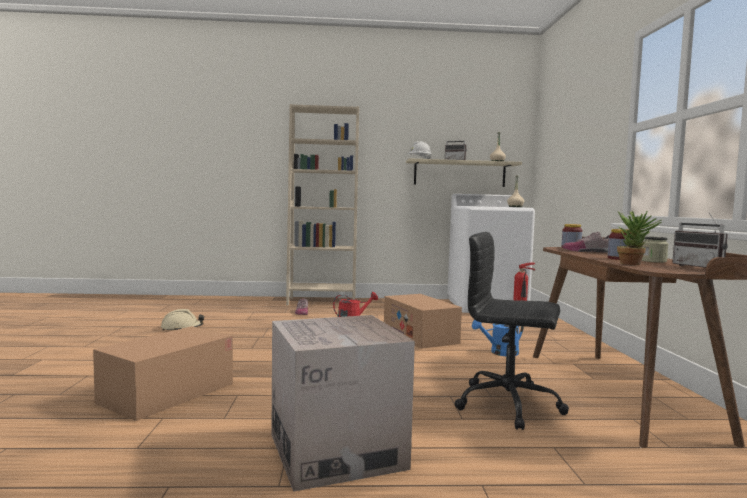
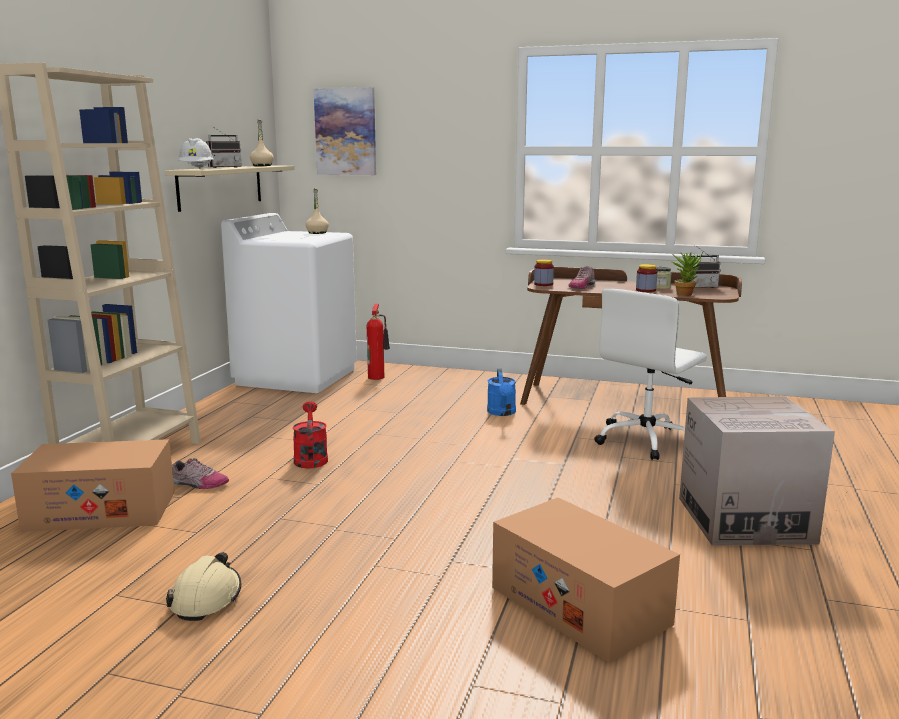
camera: 70 degrees left, 10 degrees up
cardboard box [384,294,462,349] -> cardboard box moved to [11,439,175,532]
black office chair [455,232,569,430] -> white office chair [594,289,707,460]
none -> picture [314,87,376,175]

